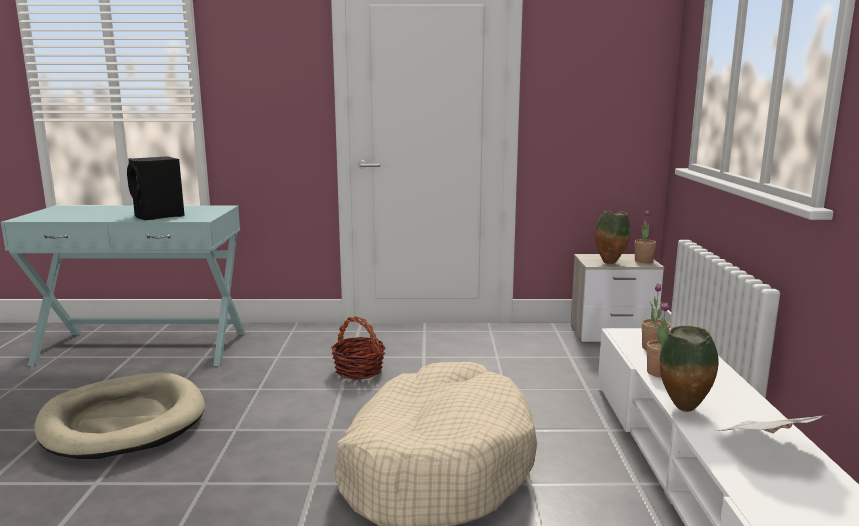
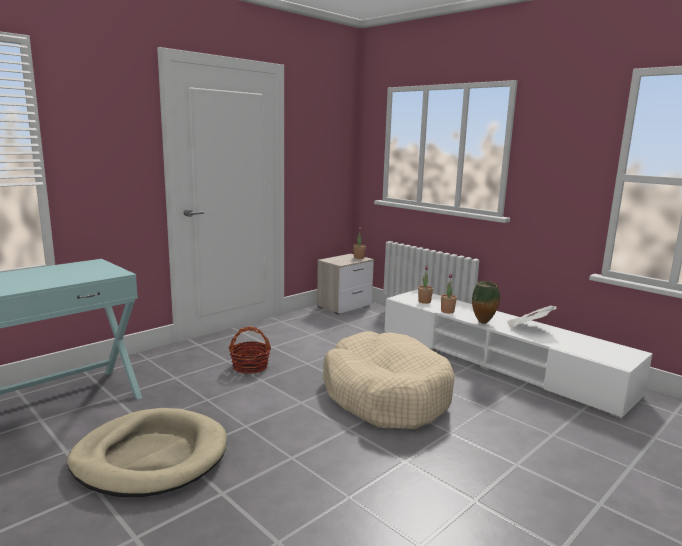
camera: 45 degrees left, 0 degrees up
black speaker [127,156,185,220] -> none
vase [595,210,631,264] -> none

